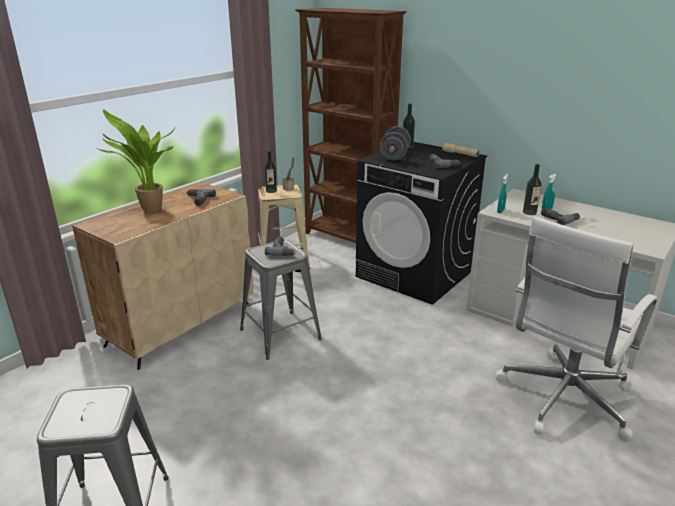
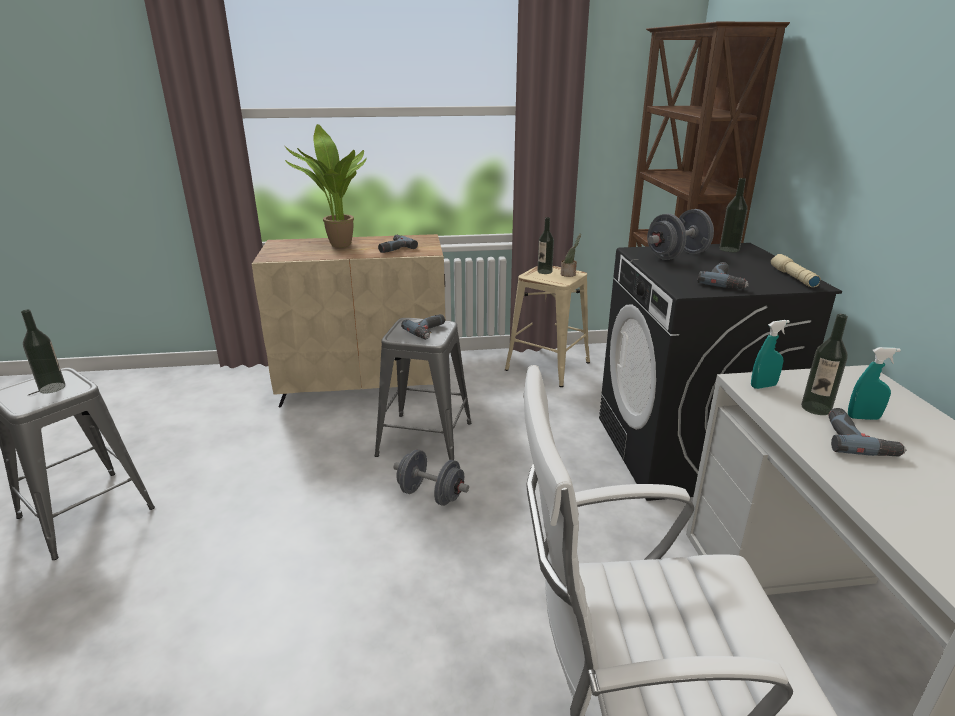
camera: 45 degrees right, 0 degrees up
none -> bottle [21,310,65,393]
none -> grey dumbbell [393,449,469,506]

